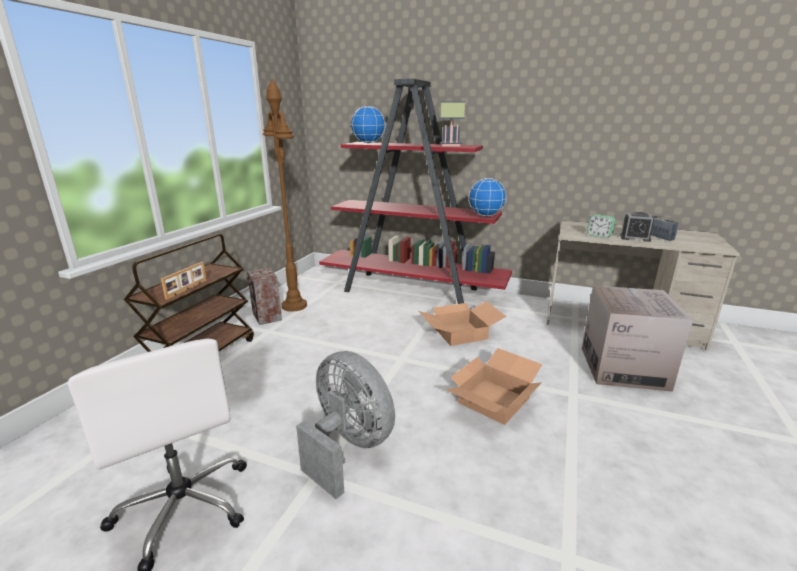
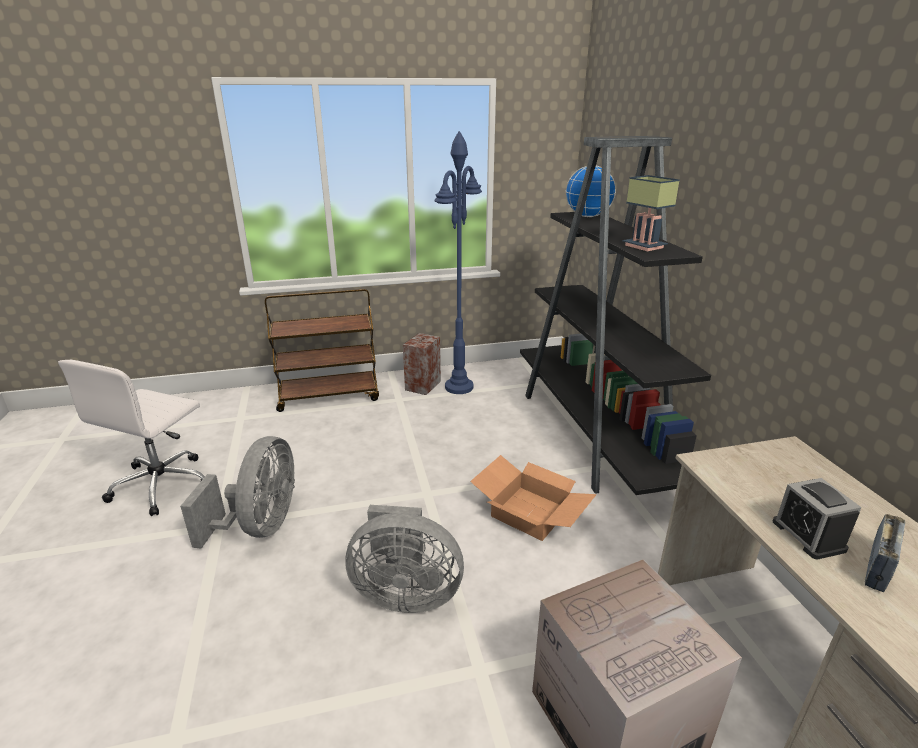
camera: 55 degrees right, 5 degrees up
picture frame [161,262,207,300] -> none
brown floor lamp [263,79,307,312] -> blue floor lamp [435,131,482,394]
red bookcase [319,79,512,304] -> black bookcase [520,136,711,495]
cardboard box [445,348,542,425] -> grey fan [346,505,464,613]
globe [468,178,506,216] -> none
alarm clock [587,214,615,238] -> none

